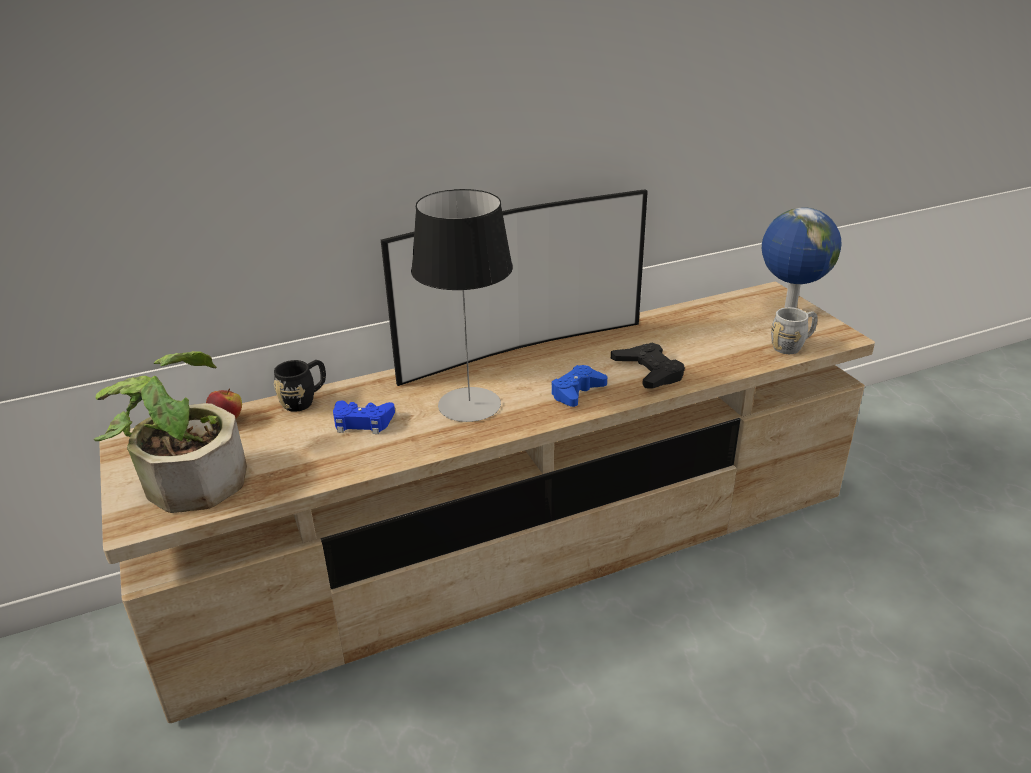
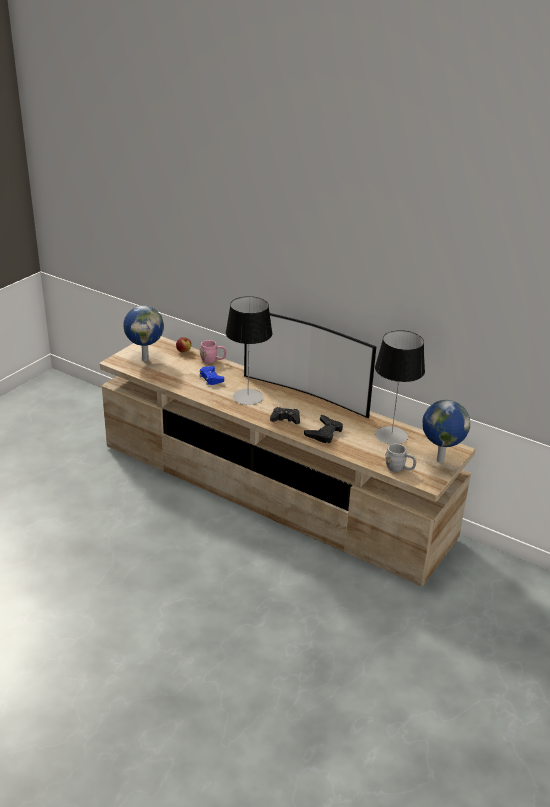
camera: 55 degrees right, 0 degrees up
potted plant [94,351,247,513] -> globe [123,305,164,361]
black mug [274,360,326,412] -> pink mug [200,340,226,364]
blue game controller [551,365,607,407] -> black game controller [270,407,300,424]
none -> table lamp [375,330,425,444]

